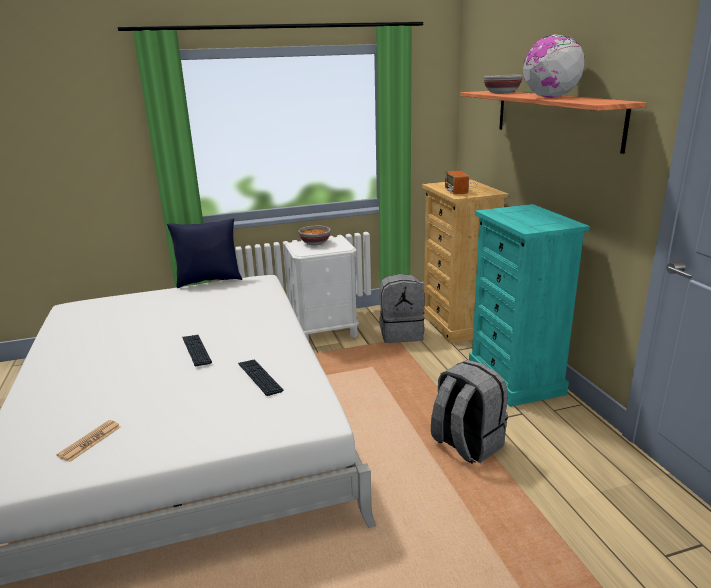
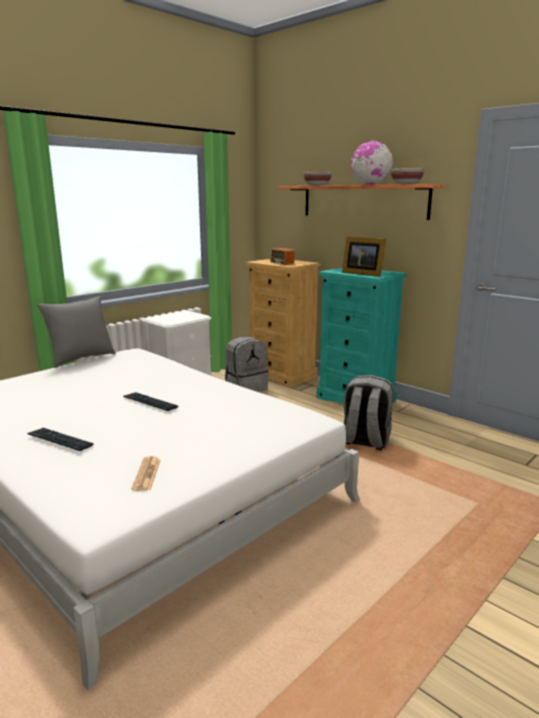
camera: 30 degrees left, 5 degrees down
blue pillow [167,218,242,288] -> grey pillow [37,296,116,368]
keyboard [238,359,283,396] -> keyboard moved to [27,428,94,451]
bowl [298,226,331,245] -> bowl moved to [391,168,425,184]
none -> picture frame [342,236,386,277]

